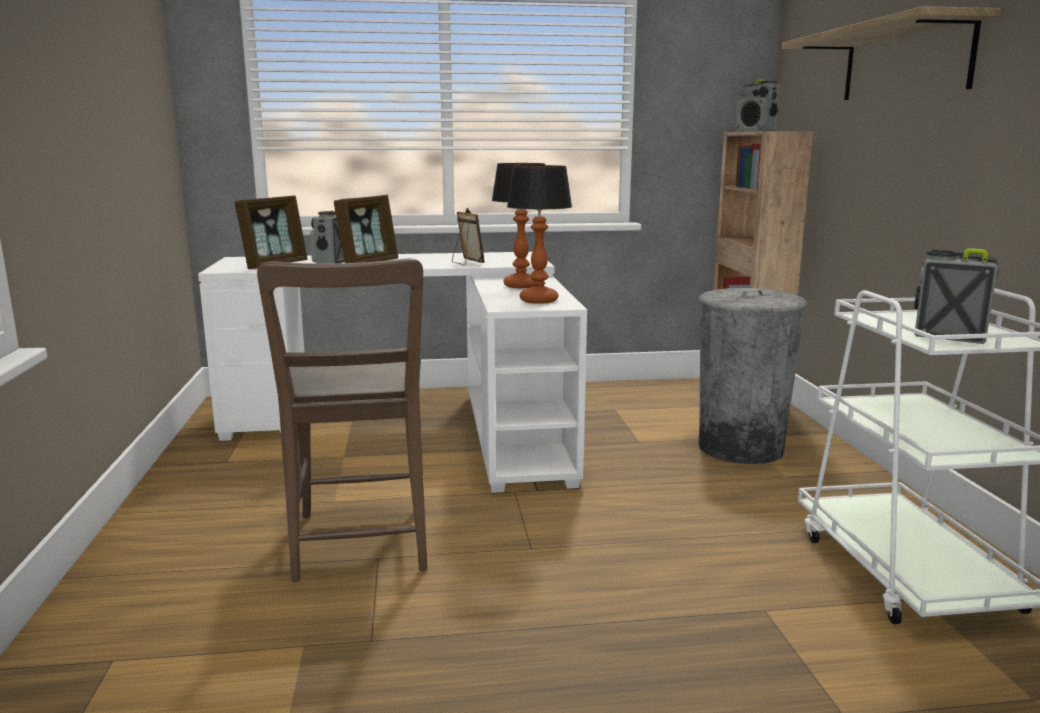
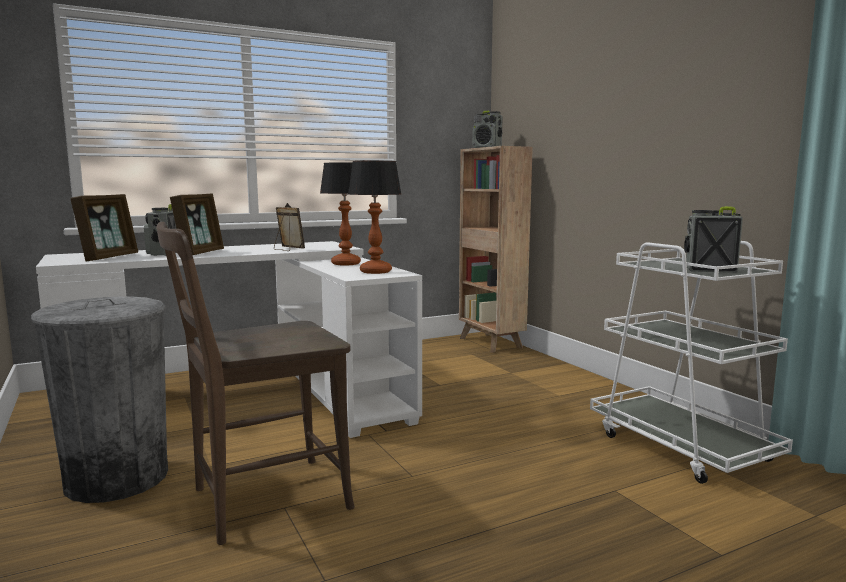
camera: 20 degrees left, 5 degrees down
brown chair [257,258,427,582] -> brown chair turned 90 degrees clockwise [156,222,355,545]
grey trash can [699,288,808,464] -> grey trash can moved to [31,296,168,503]
shelf [782,6,1001,100] -> none

